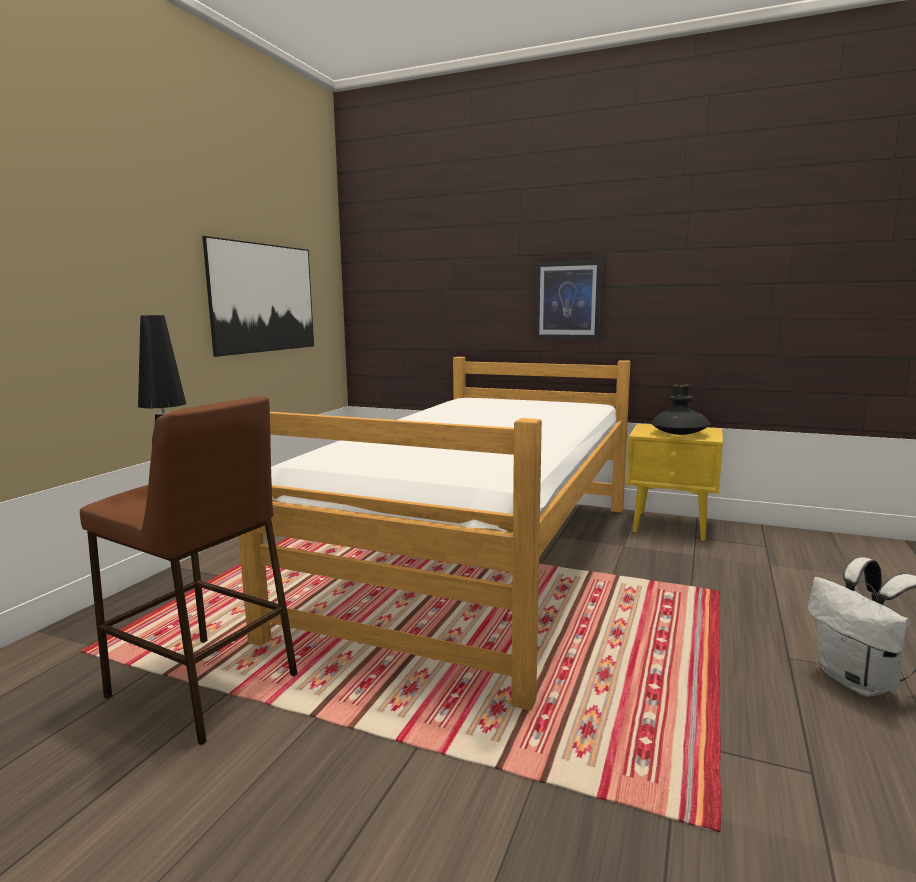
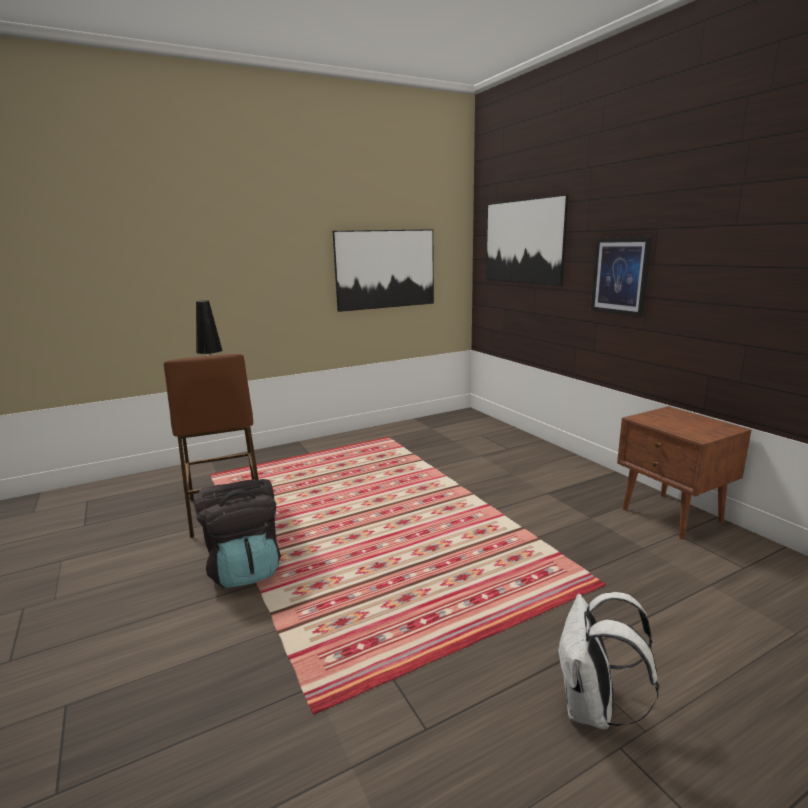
camera: 40 degrees right, 5 degrees up
bed [238,357,631,710] -> none
yellow nightstand [626,424,723,541] -> brown nightstand [617,406,751,540]
black vase [651,384,711,435] -> none
none -> black backpack [193,479,281,588]
none -> picture [486,194,569,286]

